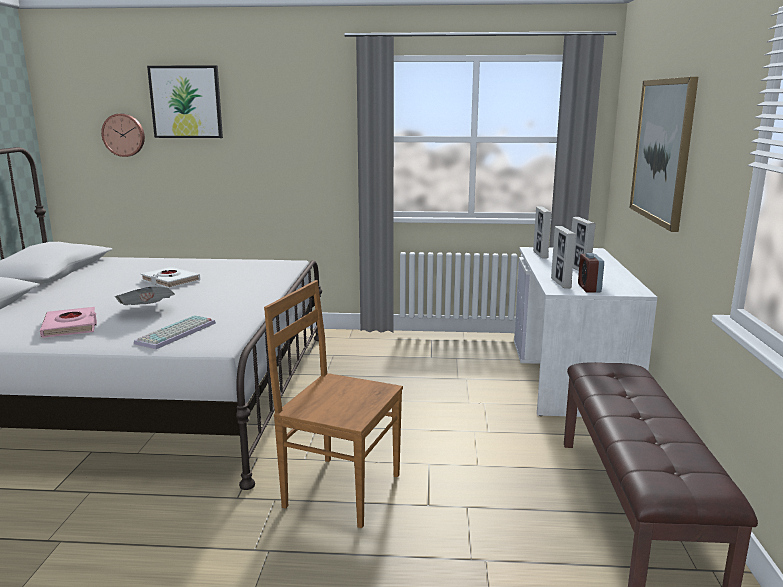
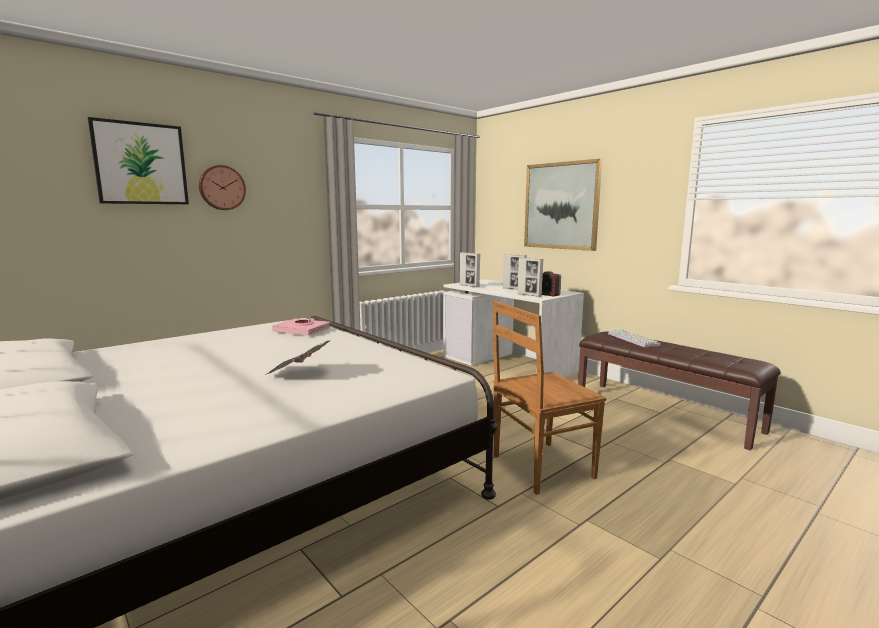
camera: 45 degrees left, 5 degrees down
pink book [40,307,97,338] -> pink book moved to [272,318,331,336]
wall clock [101,114,145,157] -> wall clock moved to [199,165,246,210]
keyboard [134,315,216,349] -> keyboard moved to [608,330,661,347]
white book [141,267,200,288] -> none

